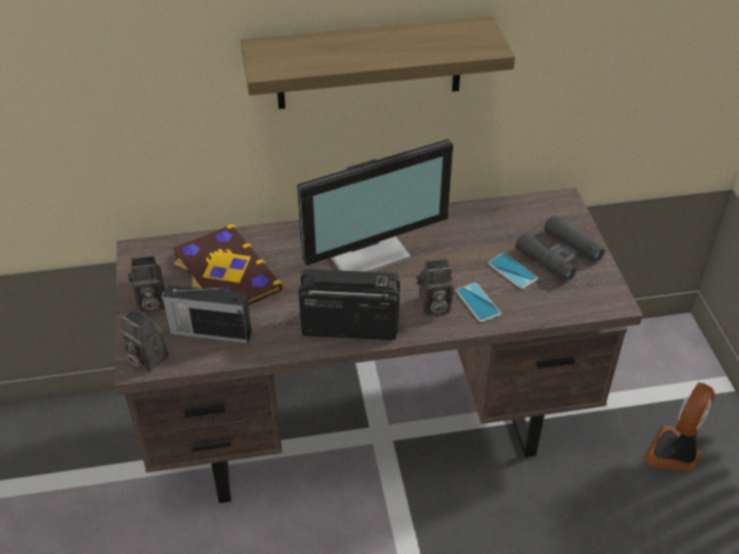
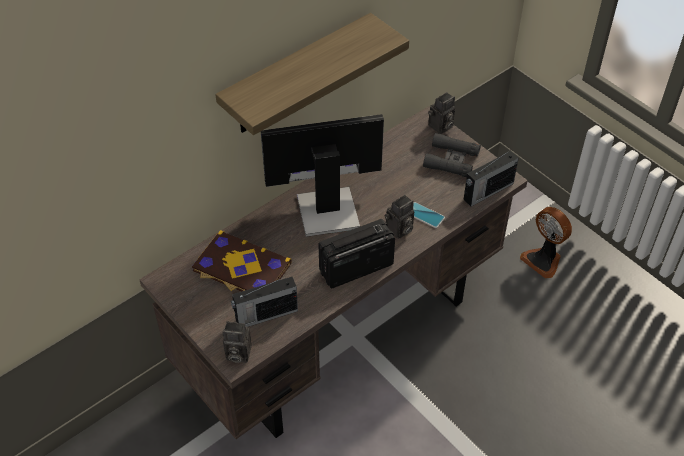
camera: 30 degrees left, 5 degrees up
camera [128,256,165,312] -> camera moved to [428,92,455,134]
monitor [297,139,453,272] -> monitor turned 135 degrees counterclockwise [261,114,384,237]
phone [488,253,538,289] -> none
fan [644,382,715,470] -> fan turned 45 degrees counterclockwise [520,207,572,279]
none -> radio [463,151,519,207]

